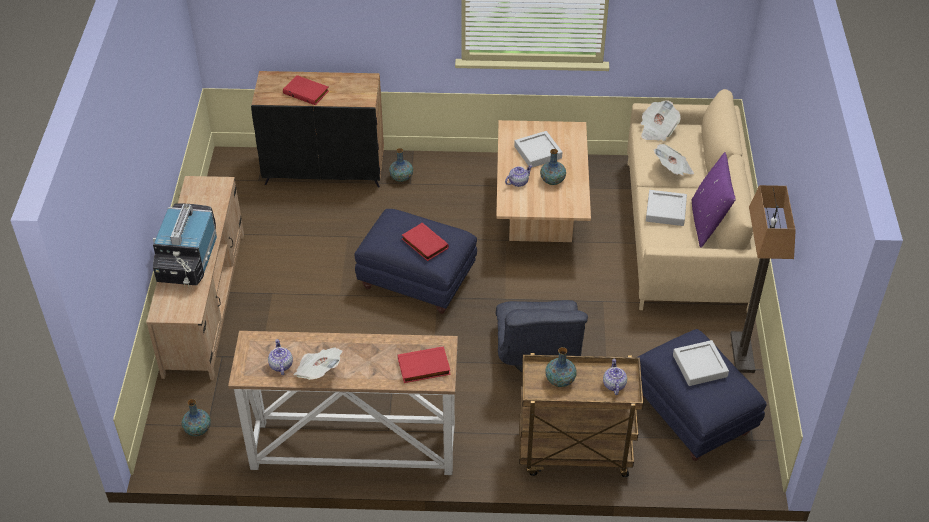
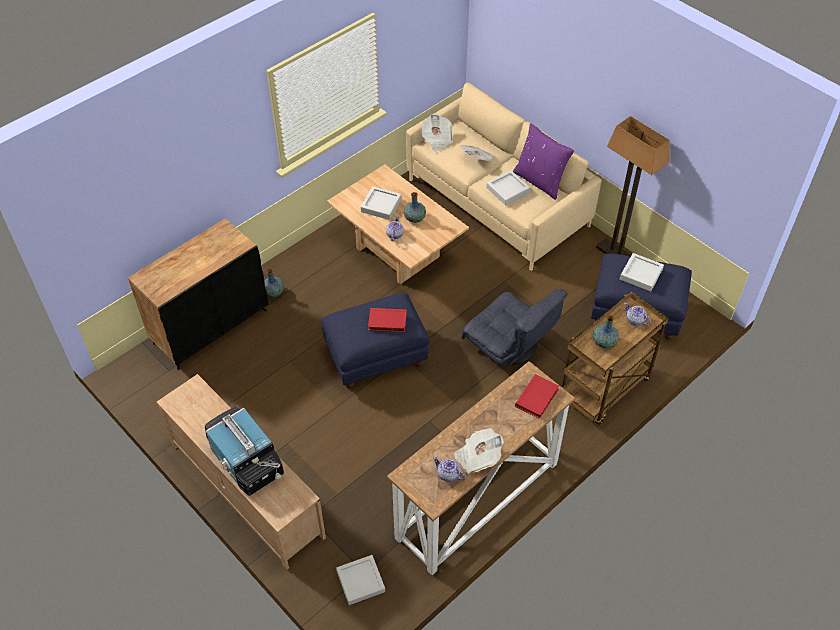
camera: 45 degrees left, 5 degrees up
vase [182,399,211,436] -> grey tray [336,555,385,605]
red book [283,75,329,105] -> none

